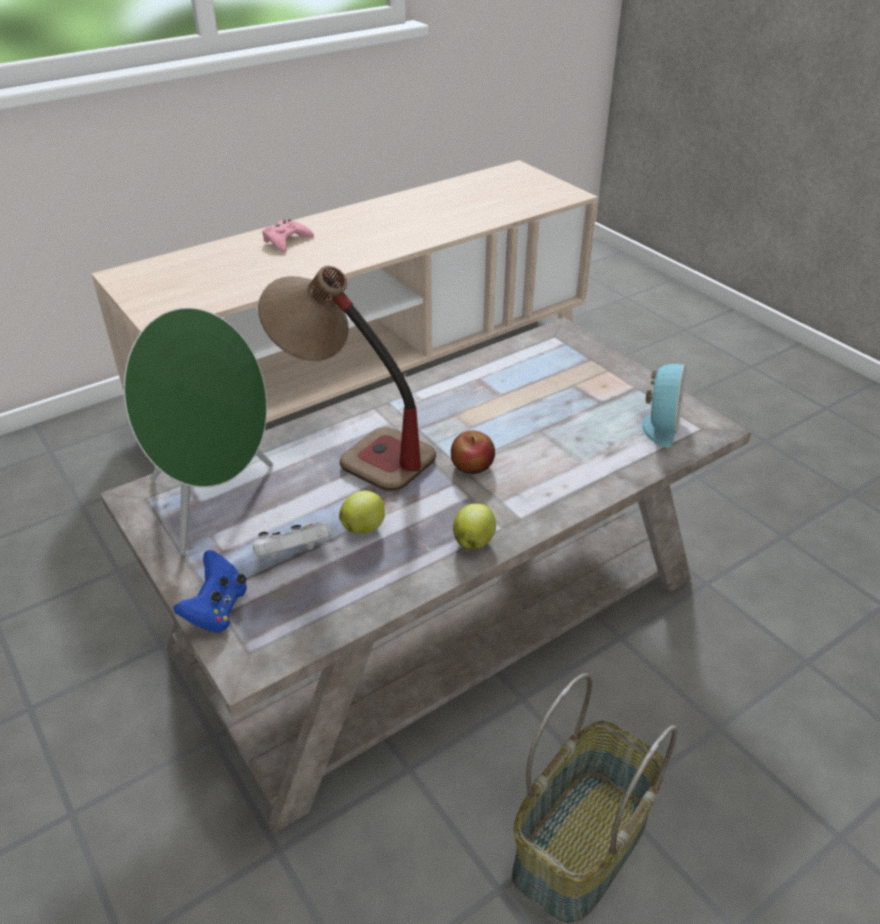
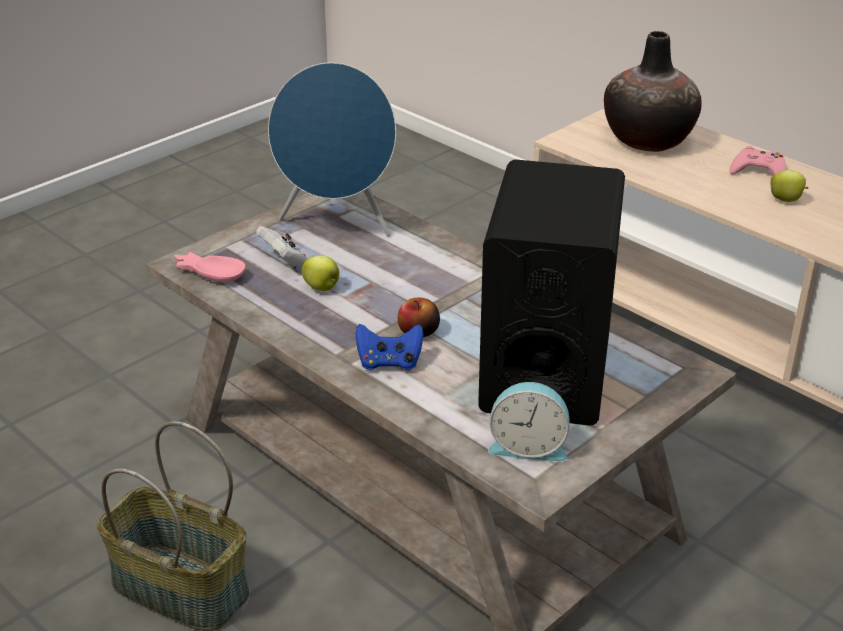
camera: 80 degrees right, 5 degrees down
green speaker [124,308,273,555] -> blue speaker [268,62,396,237]
blue game controller [174,550,247,633] -> blue game controller moved to [355,324,423,370]
table lamp [258,266,436,492] -> none
apple [453,504,496,549] -> apple moved to [770,170,809,202]
none -> pink bowl [174,252,246,282]
none -> black speaker [478,159,625,426]
none -> vase [604,31,702,152]

